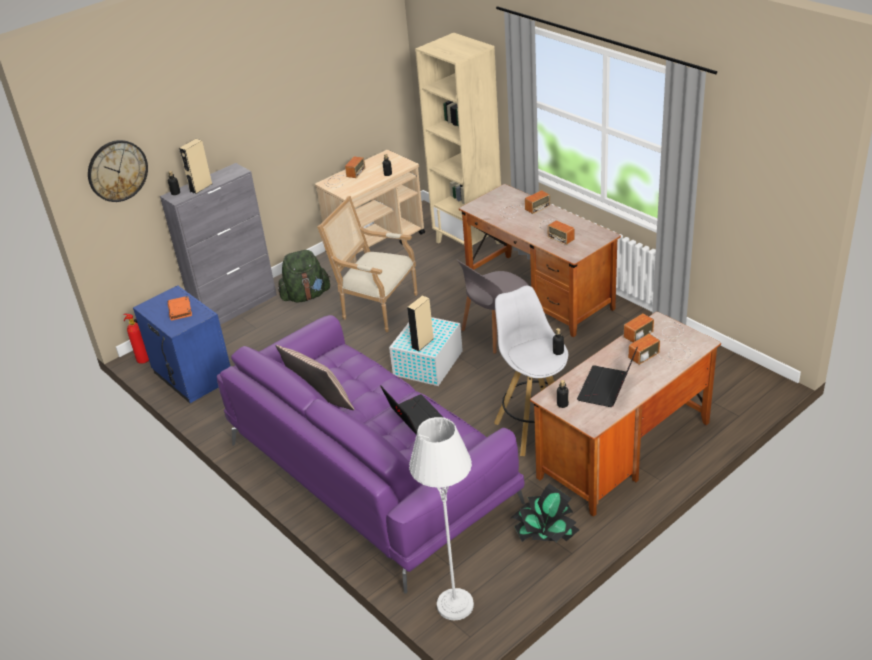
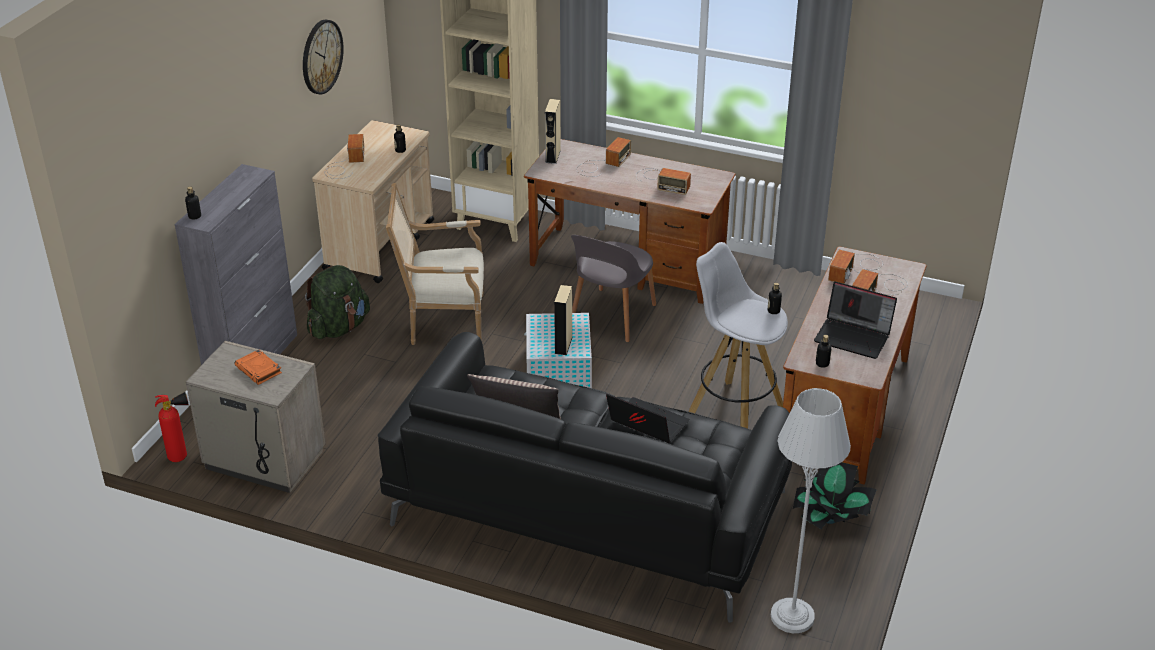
camera: 30 degrees left, 0 degrees up
wall clock [88,140,148,202] -> wall clock moved to [303,20,343,94]
blue nightstand [133,285,230,403] -> beige nightstand [186,341,326,493]
beige speaker [179,139,212,194] -> beige speaker moved to [545,99,561,164]
purple sofa [217,315,525,594] -> black sofa [378,332,792,623]
laptop [577,347,638,407] -> laptop turned 60 degrees counterclockwise [814,281,897,359]

